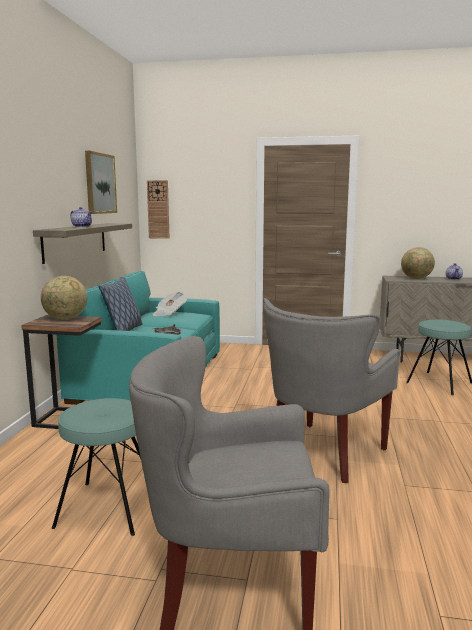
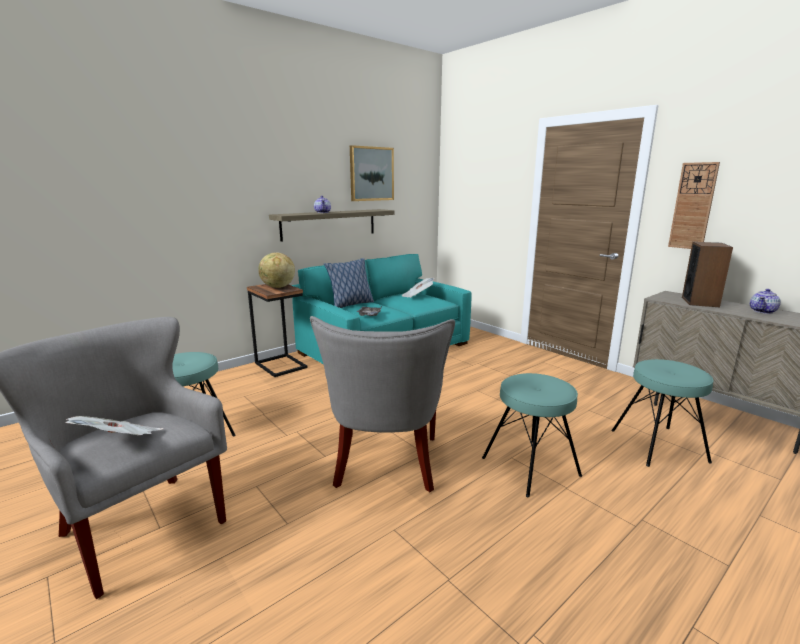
camera: 40 degrees right, 5 degrees up
wall clock [147,180,169,239] -> wall clock moved to [668,162,720,249]
grey armchair [263,298,400,483] -> grey armchair turned 75 degrees counterclockwise [310,316,455,492]
globe [401,247,435,279] -> speaker [682,242,733,307]
none -> newspaper [65,416,163,435]
none -> turquoise stool [482,373,582,497]

